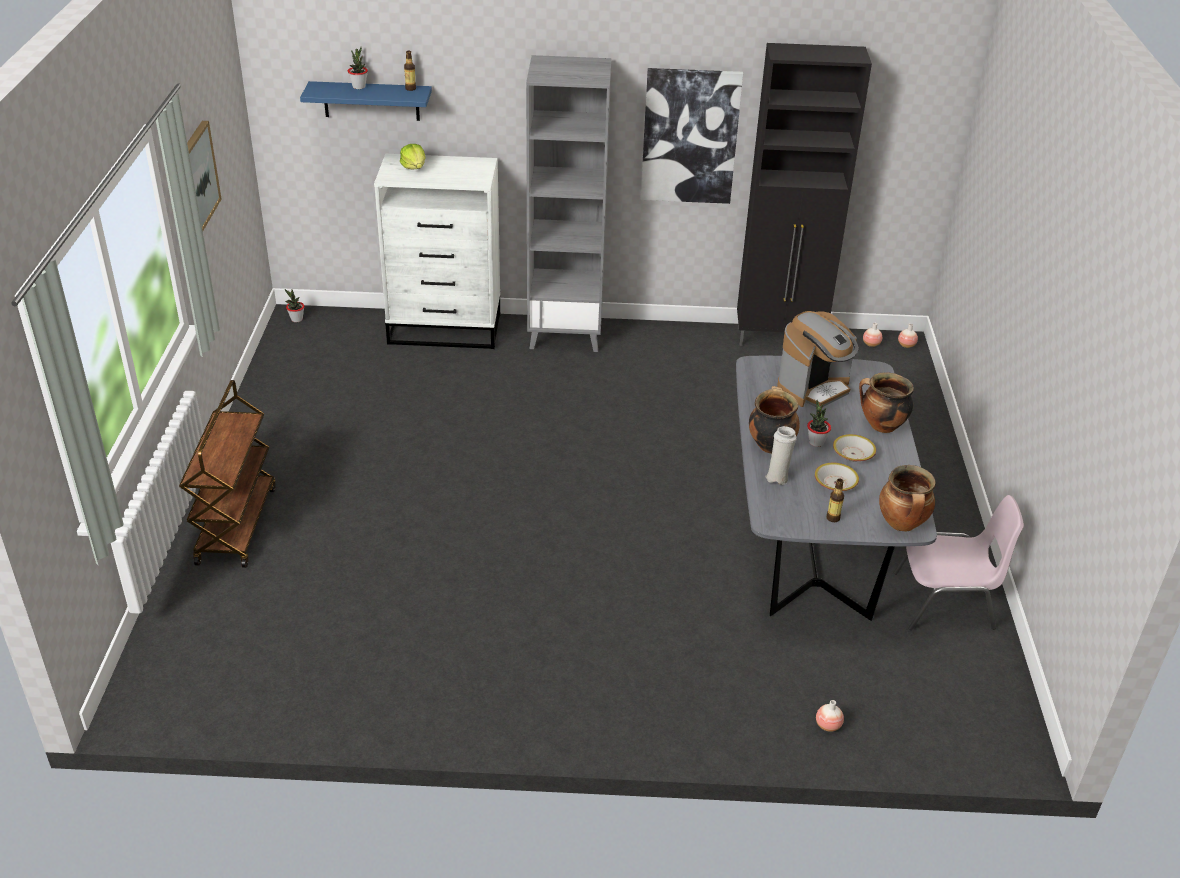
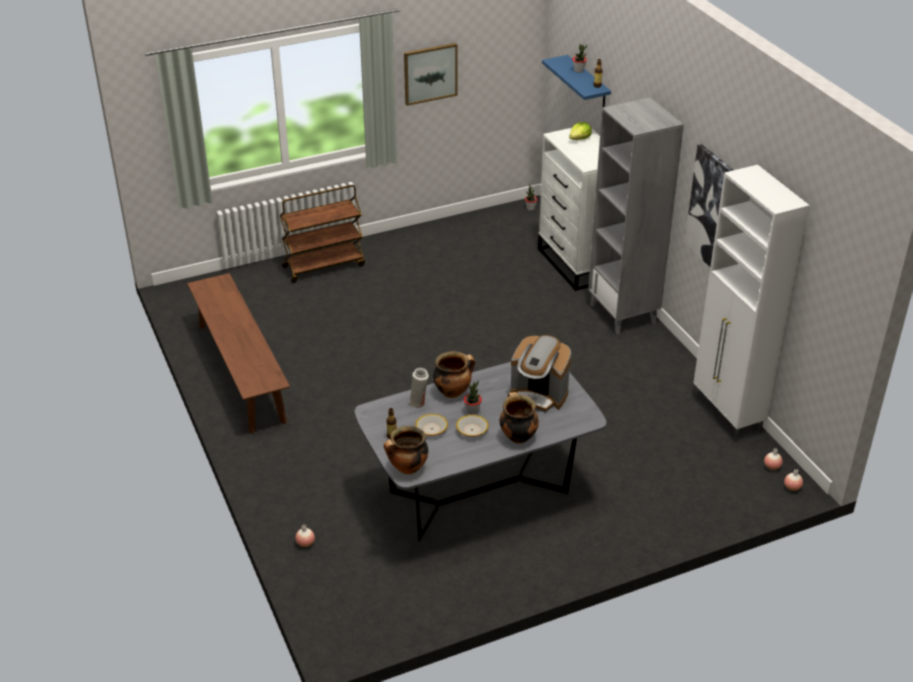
camera: 65 degrees right, 0 degrees up
black cabinet [737,43,872,346] -> white cabinet [694,165,810,441]
pink chair [893,495,1024,630] -> none
none -> brown bench [187,273,290,434]

